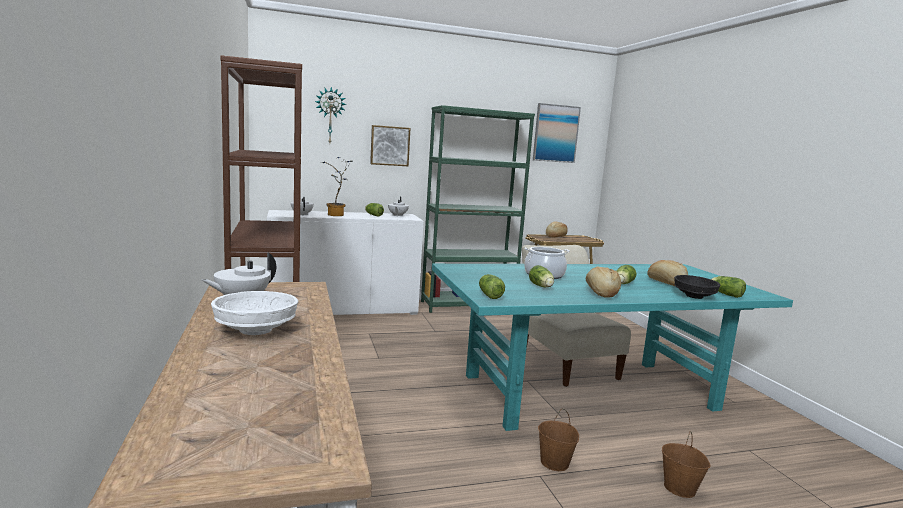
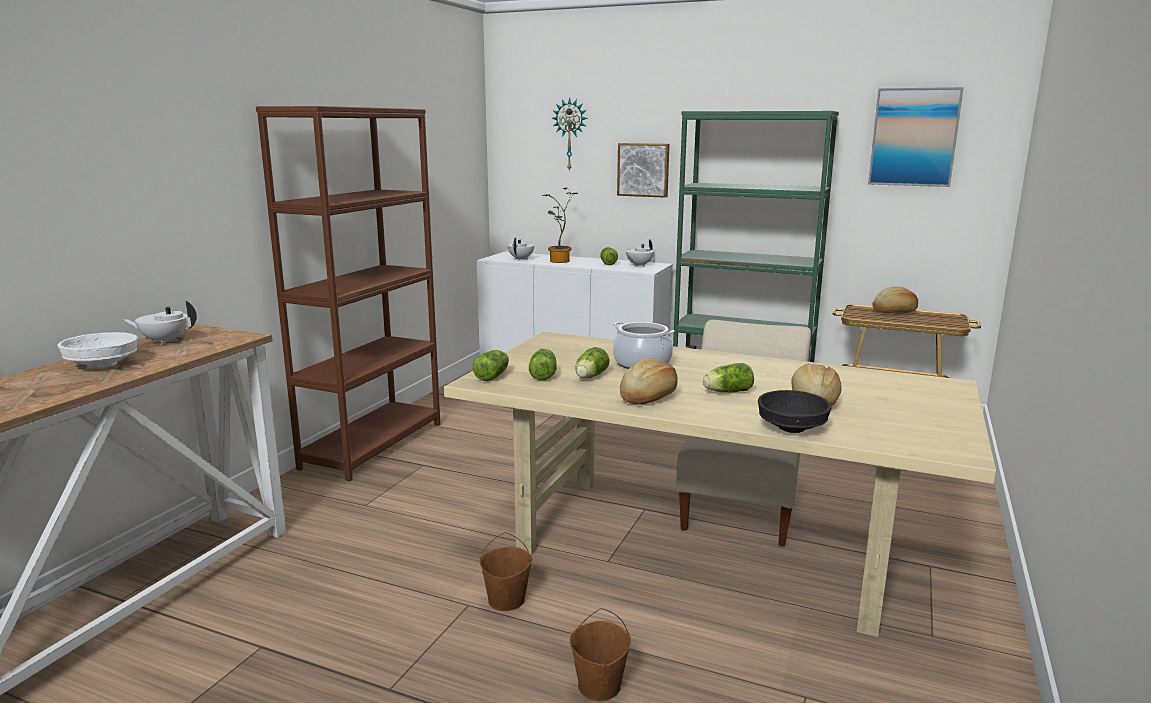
camera: 40 degrees right, 5 degrees up
turquoise dining table [432,264,793,431] -> beige dining table [444,332,996,637]
lettuce [711,276,746,298] -> lettuce moved to [529,349,557,380]

